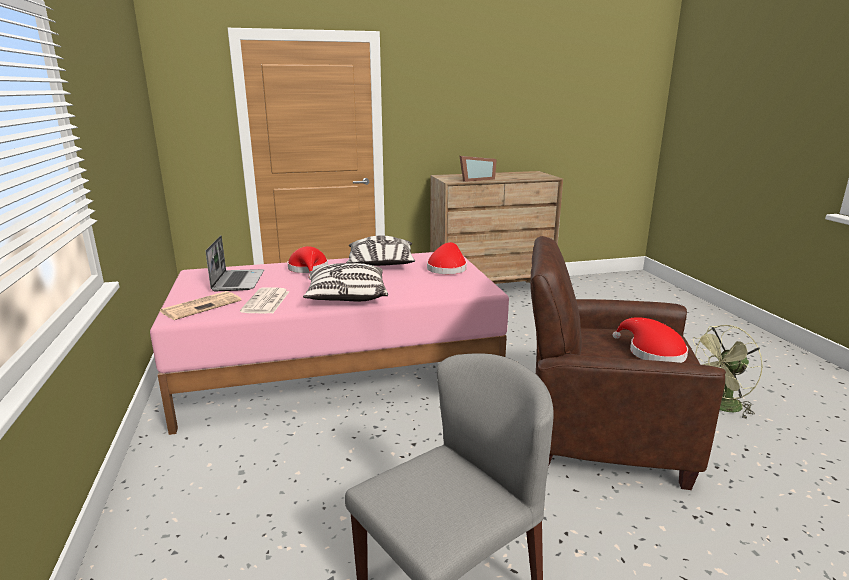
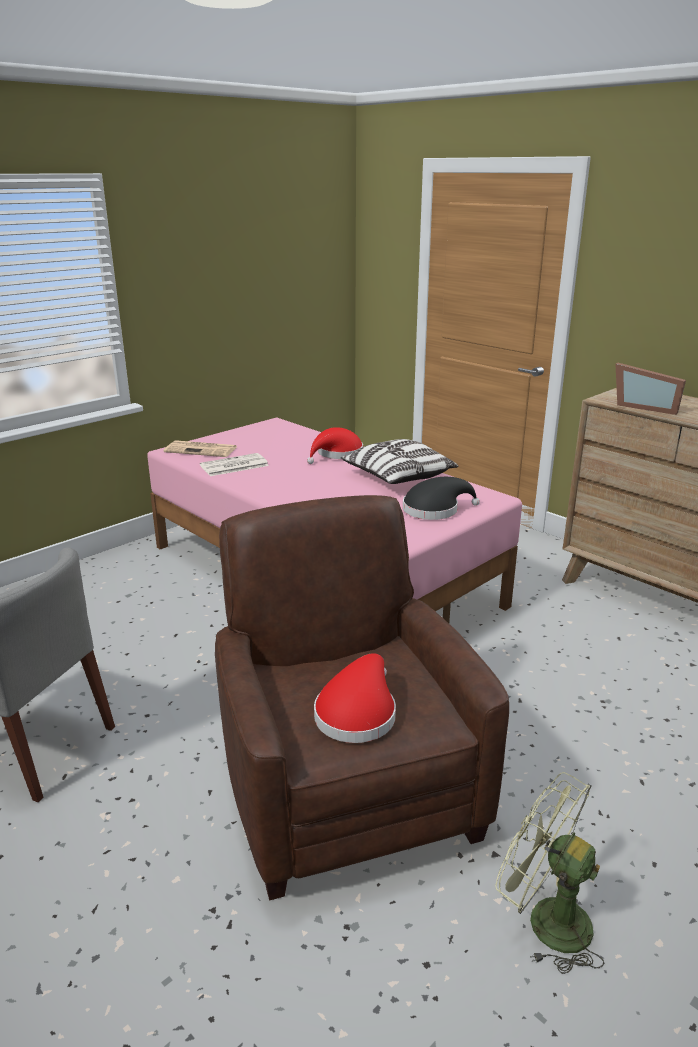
camera: 60 degrees right, 5 degrees up
laptop [206,235,264,291] -> none
pillow [303,263,388,302] -> none
red hat [427,242,467,274] -> black hat [403,477,480,520]

